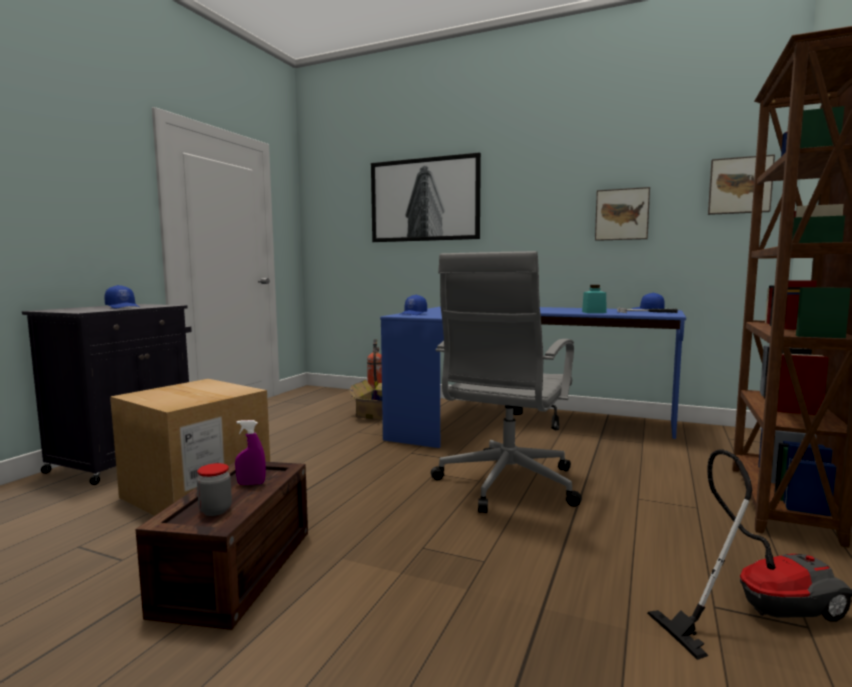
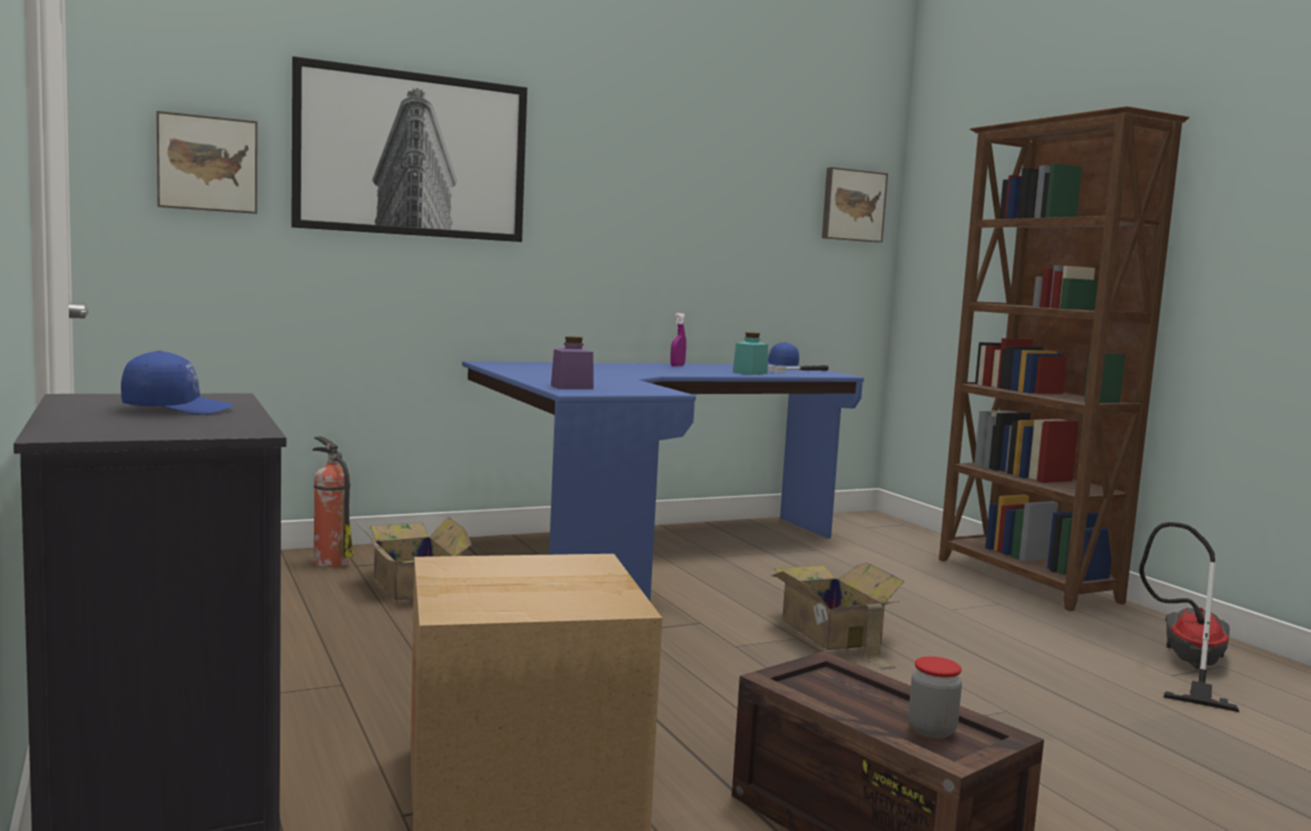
camera: 50 degrees left, 0 degrees up
purple spray bottle [235,420,266,485] -> purple spray bottle moved to [670,313,686,366]
blue cap [401,295,427,315] -> purple jar [551,336,593,389]
grey office chair [431,251,582,513] -> cardboard box [771,562,904,670]
picture [595,187,650,241] -> picture moved to [156,111,257,214]

